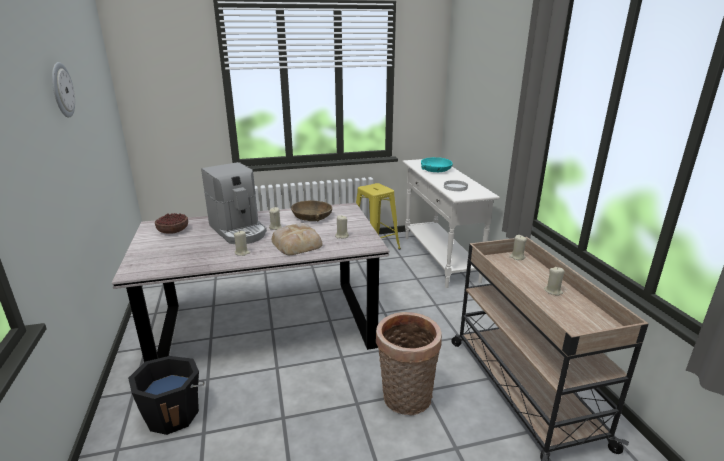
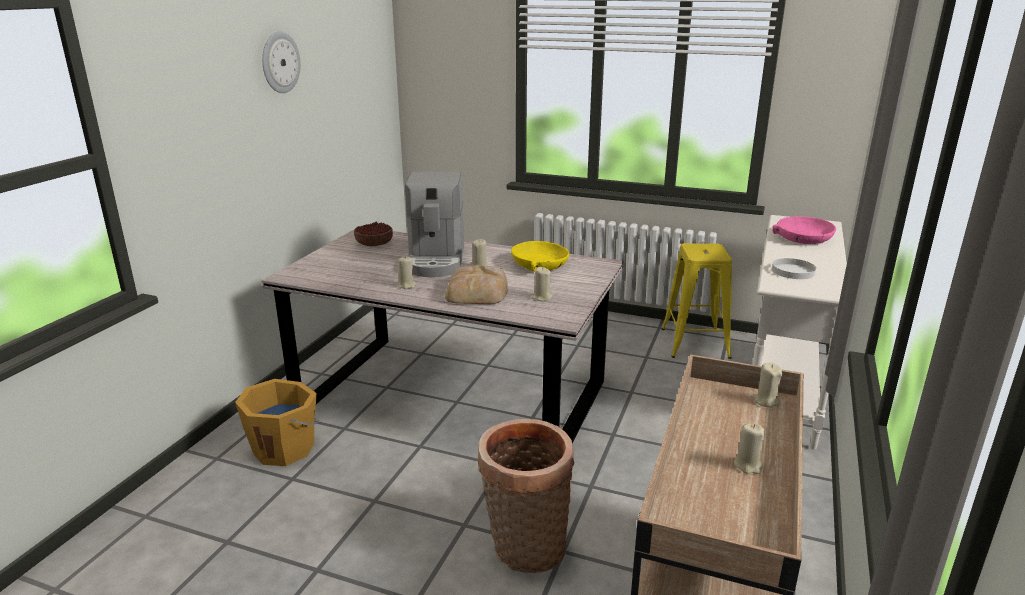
camera: 35 degrees right, 0 degrees up
black bucket [128,356,205,435] -> orange bucket [235,379,319,466]
brown bowl [291,201,332,222] -> yellow bowl [511,241,569,272]
turquoise bowl [421,157,453,172] -> pink bowl [772,216,836,244]

